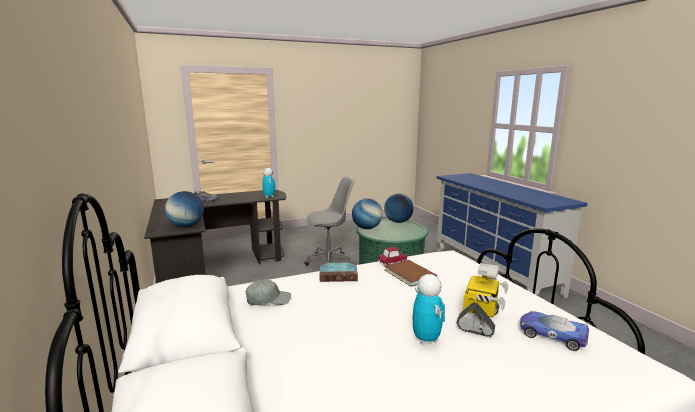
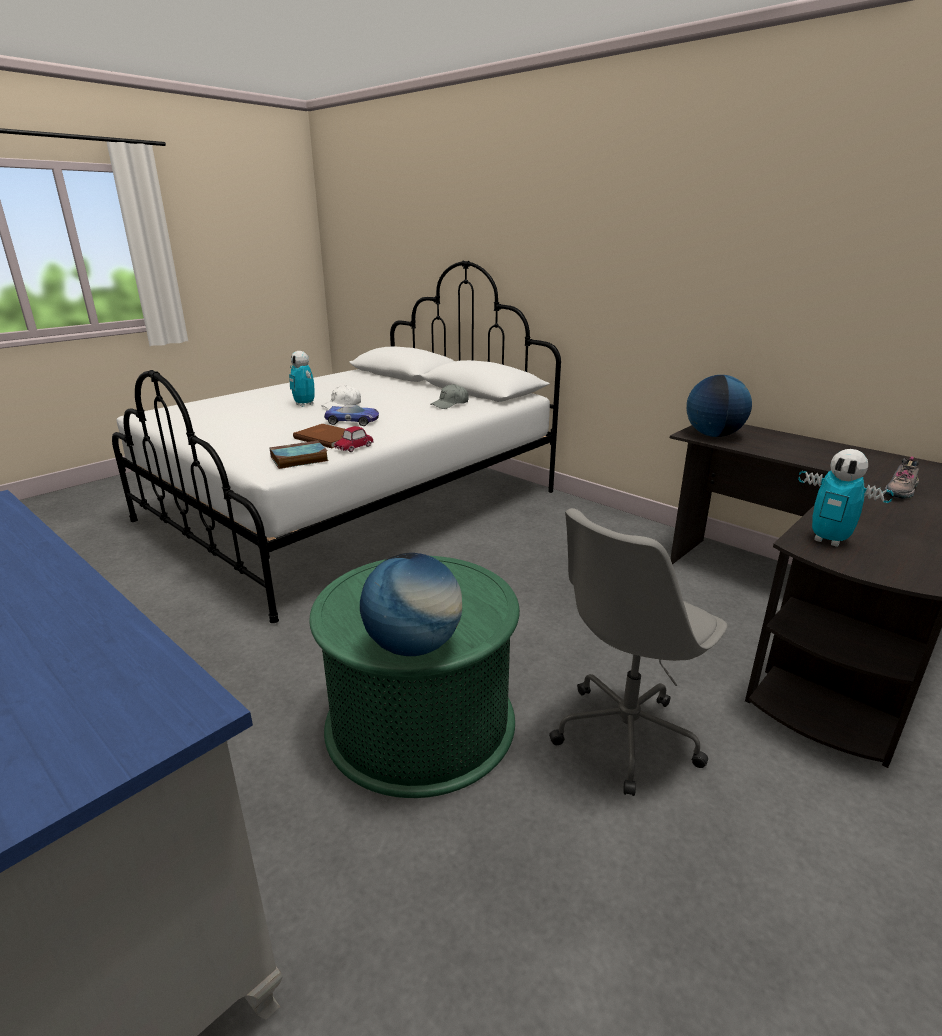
camera: 155 degrees right, 10 degrees up
book [320,262,358,282] -> book moved to [270,441,329,469]
globe [352,198,383,229] -> none
toy robot [457,263,509,337] -> none
toy car [520,311,589,351] -> toy car moved to [324,404,379,426]
none -> white cap [321,385,361,409]

